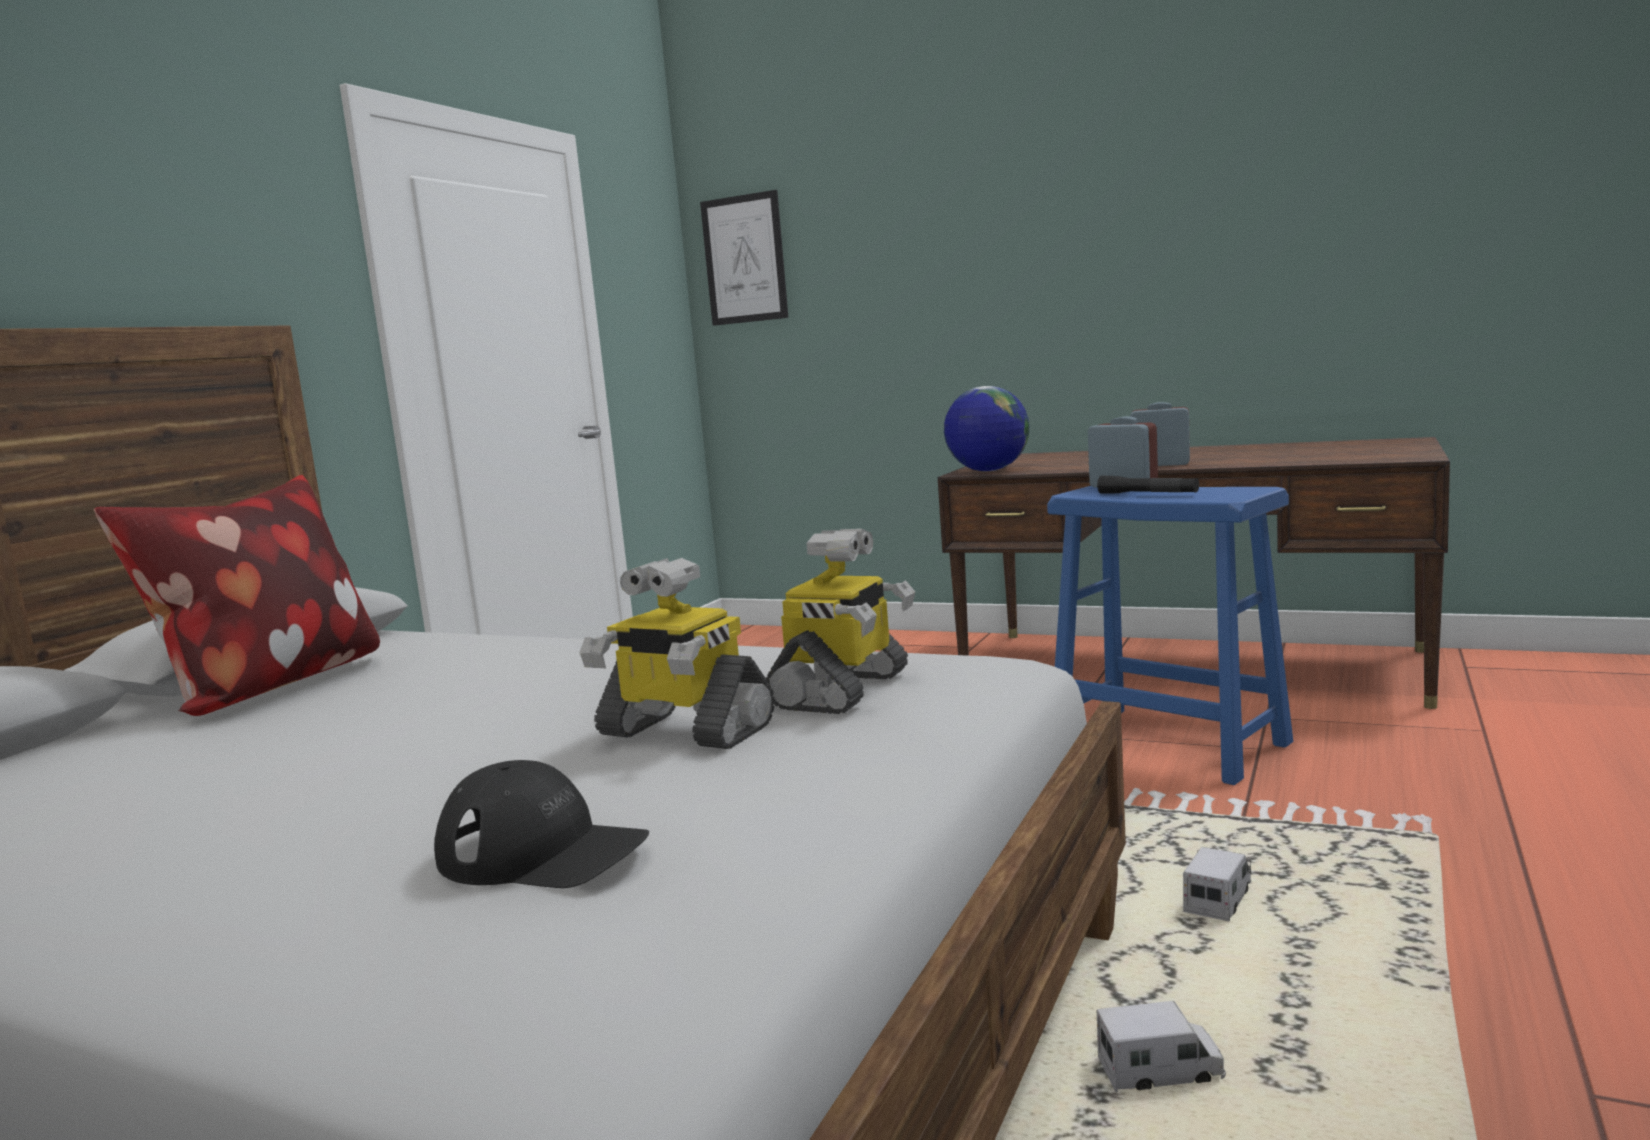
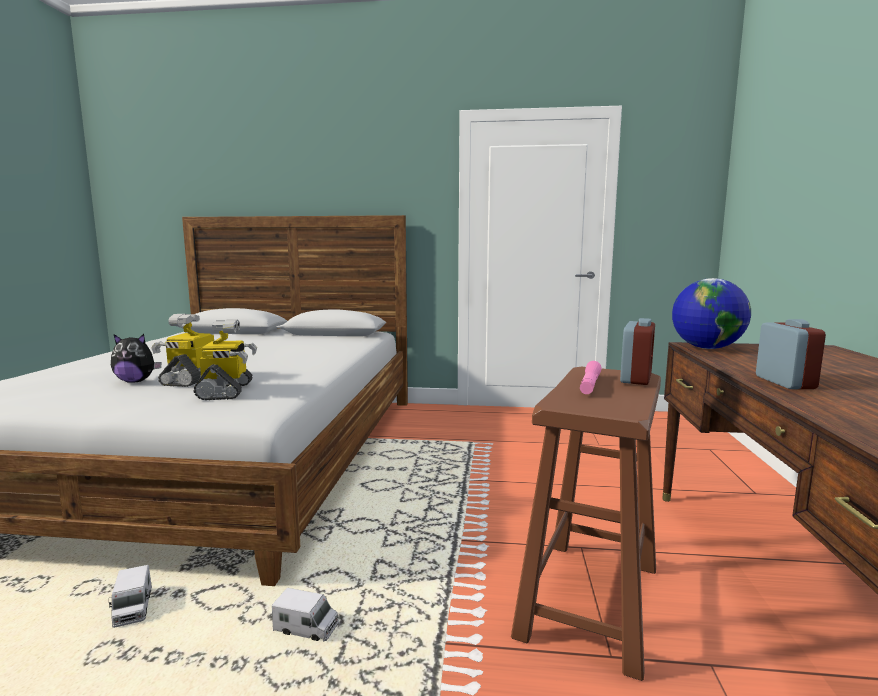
camera: 70 degrees right, 0 degrees up
pillow [94,475,380,716] -> none
black cap [434,760,649,888] -> none
picture [700,190,788,326] -> none
toy robot [766,529,915,714] -> toy robot turned 105 degrees counterclockwise [194,319,257,400]
blue stool [1047,486,1293,785] -> brown stool [511,367,661,681]
black flashlight [1097,476,1199,494] -> pink flashlight [580,361,602,394]
none -> plush toy [111,334,162,383]

